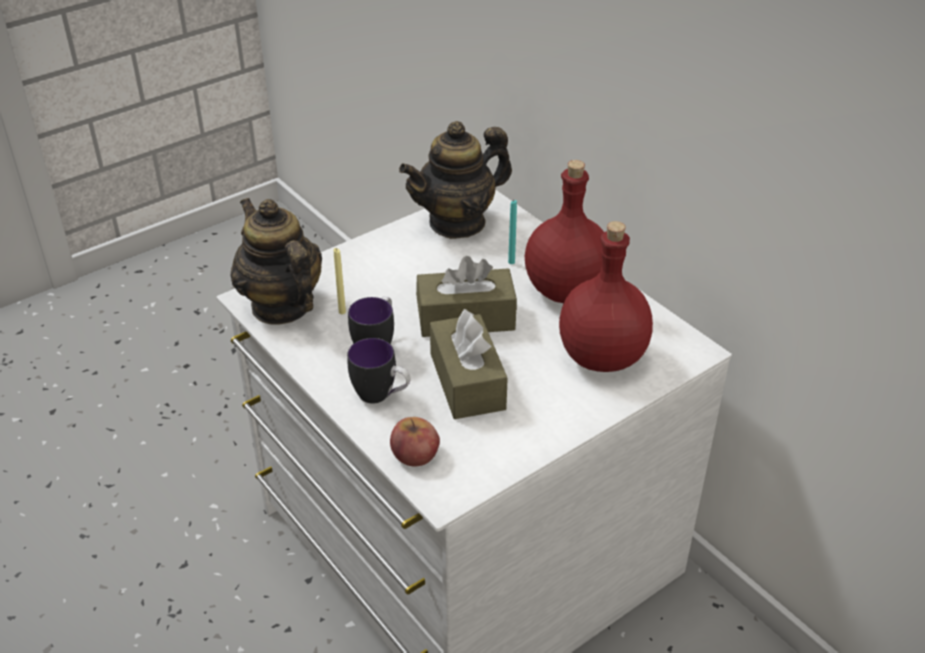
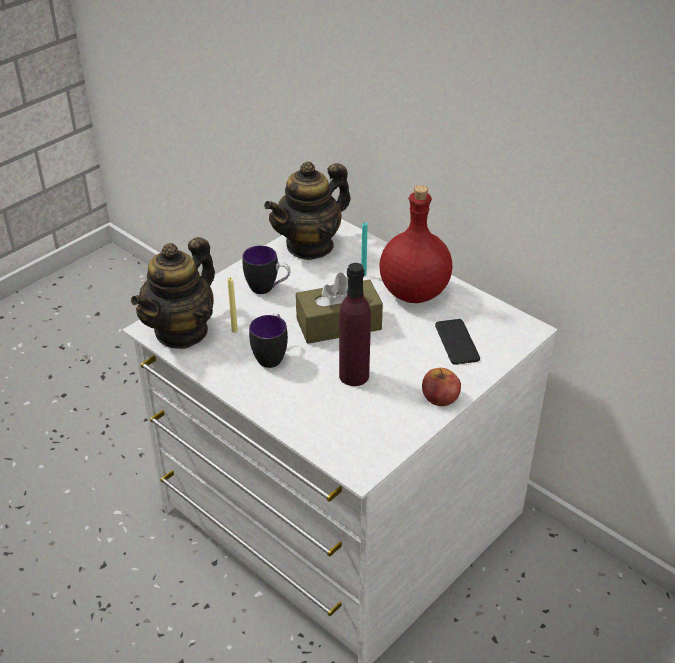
camera: 10 degrees left, 0 degrees up
teapot [231,198,322,325] -> teapot turned 105 degrees counterclockwise [131,237,215,349]
mug [347,338,411,404] -> mug moved to [242,246,290,294]
apple [390,417,440,466] -> apple moved to [422,368,461,406]
brown tissue box [430,309,508,419] -> purple bottle [339,263,371,386]
red bottle [559,221,653,372] -> phone [435,319,480,365]

